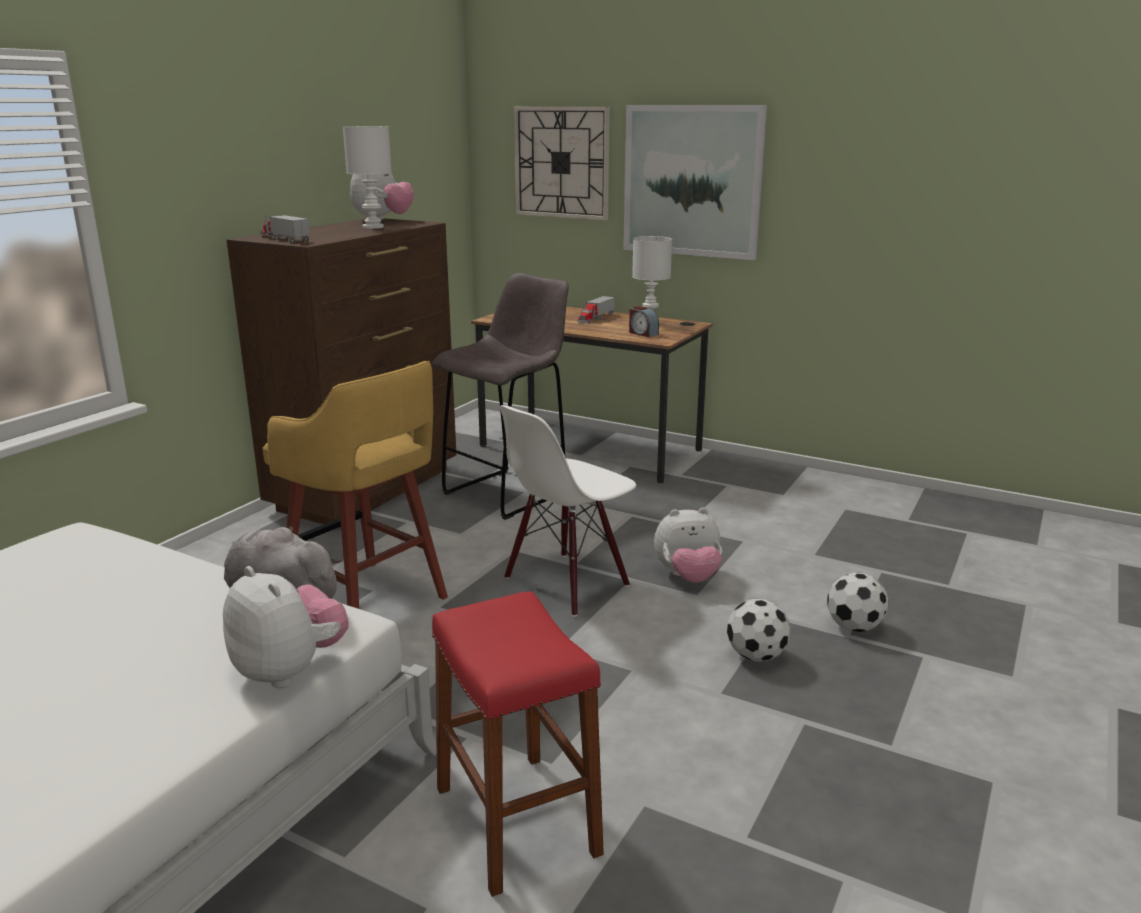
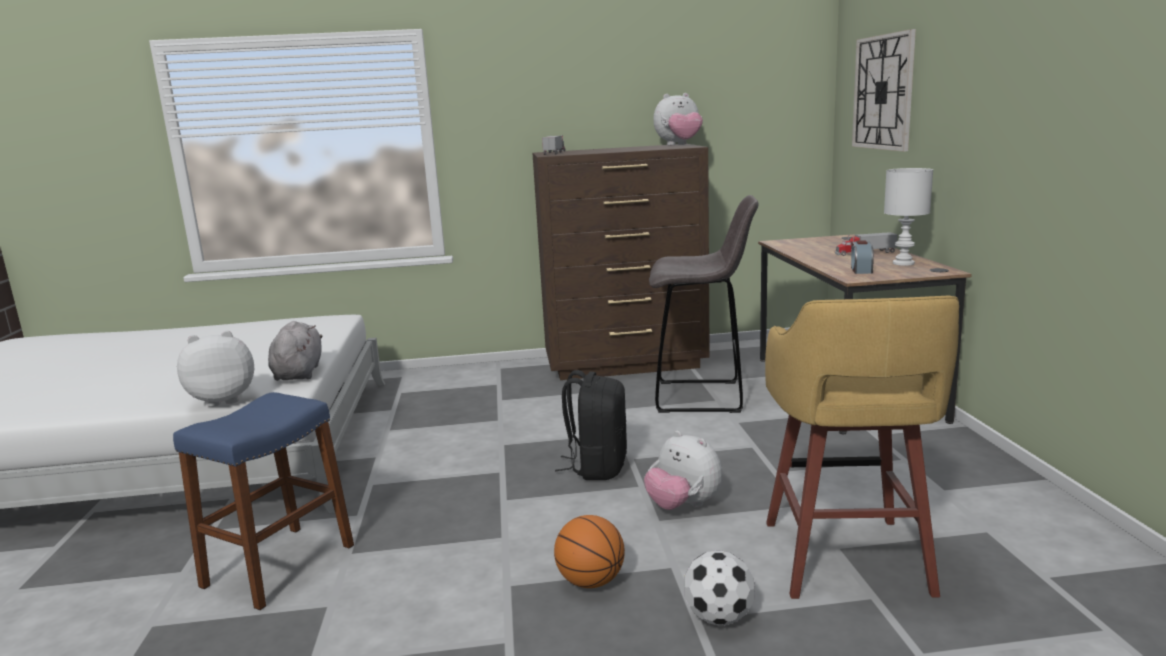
camera: 55 degrees right, 5 degrees down
plush toy [223,566,349,688] -> plush toy turned 120 degrees counterclockwise [177,331,254,407]
yellow stool [263,361,448,609] -> yellow stool moved to [765,296,959,599]
white table lamp [343,126,392,229] -> none
red stool [432,591,604,897] -> blue stool [173,392,354,610]
white chair [500,405,636,617] -> black backpack [555,370,627,480]
picture [623,105,767,260] -> none
football [727,599,791,662] -> basketball [554,515,625,588]

